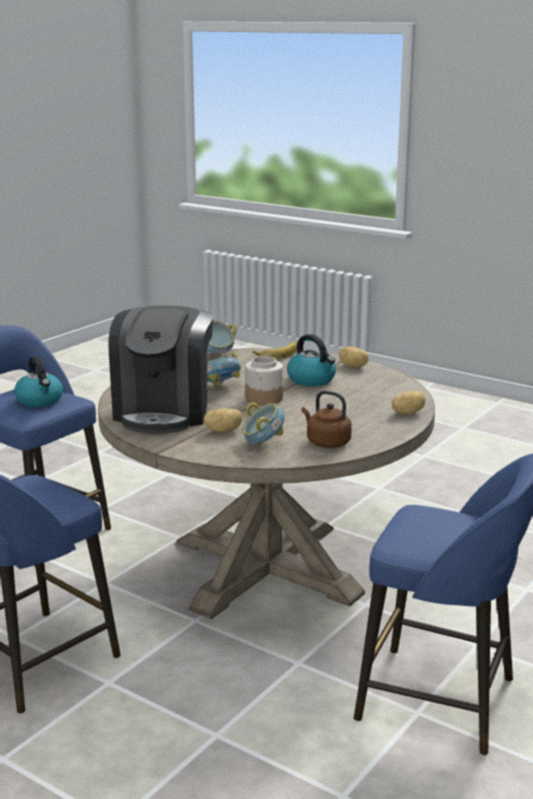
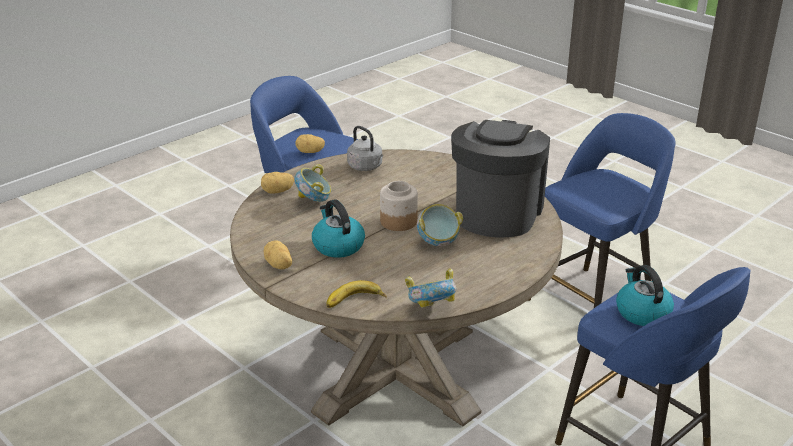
camera: 170 degrees left, 10 degrees up
potato [203,408,242,433] -> potato moved to [295,134,325,153]
bowl [242,402,285,445] -> bowl moved to [294,164,331,202]
brown kettle [302,391,352,448] -> grey kettle [347,126,383,171]

